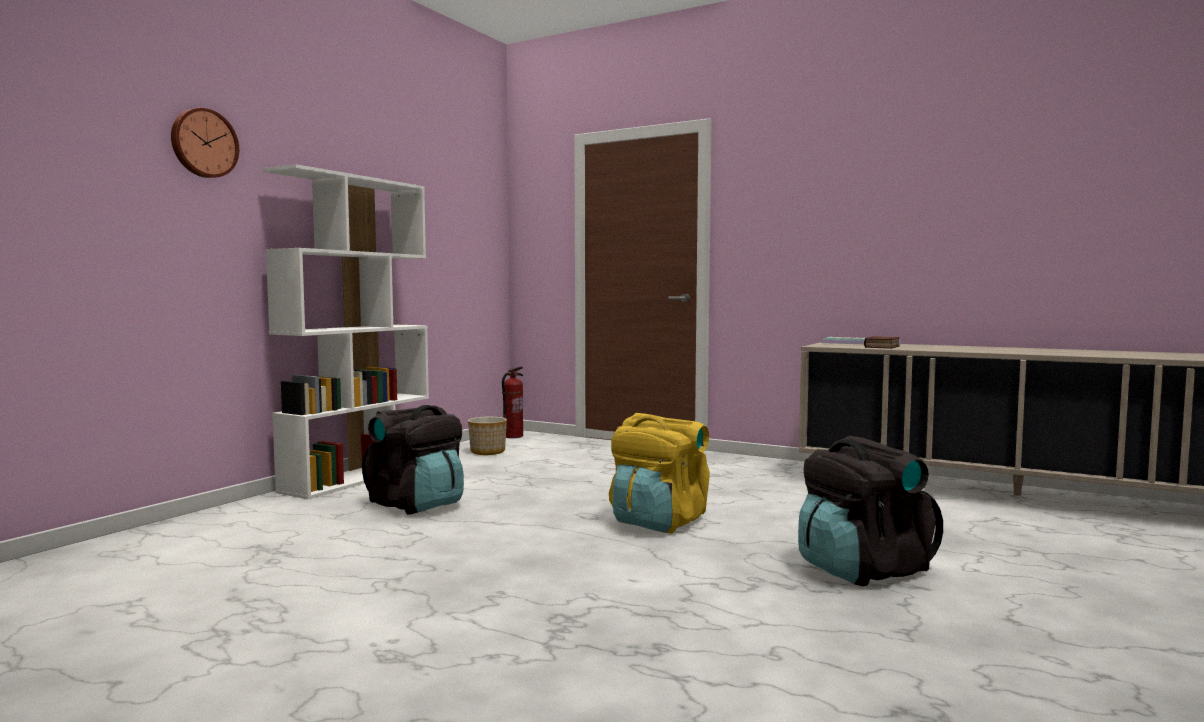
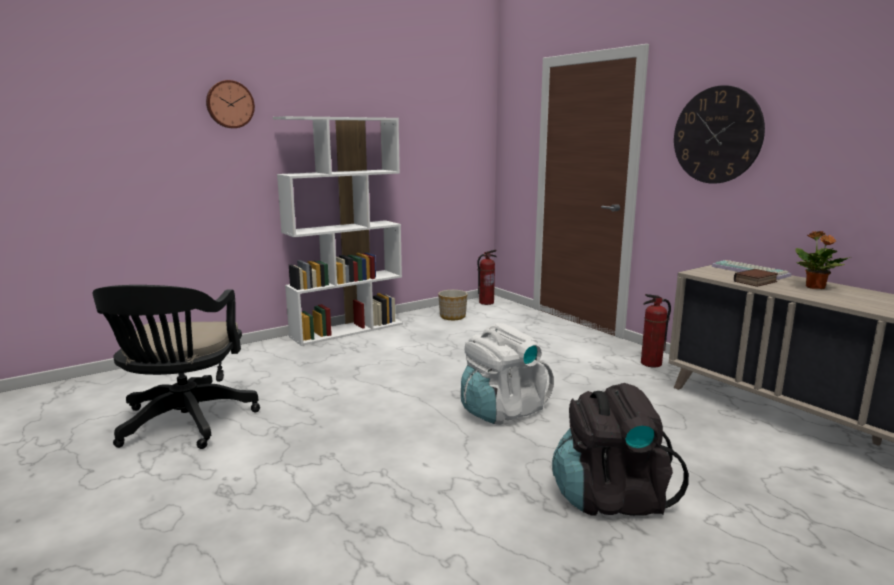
camera: 25 degrees right, 10 degrees up
black backpack [362,405,464,515] -> none
yellow backpack [609,413,710,534] -> white backpack [461,323,554,425]
none -> black office chair [92,285,260,449]
none -> fire extinguisher [641,294,671,367]
none -> wall clock [674,85,765,184]
none -> potted plant [795,231,851,289]

